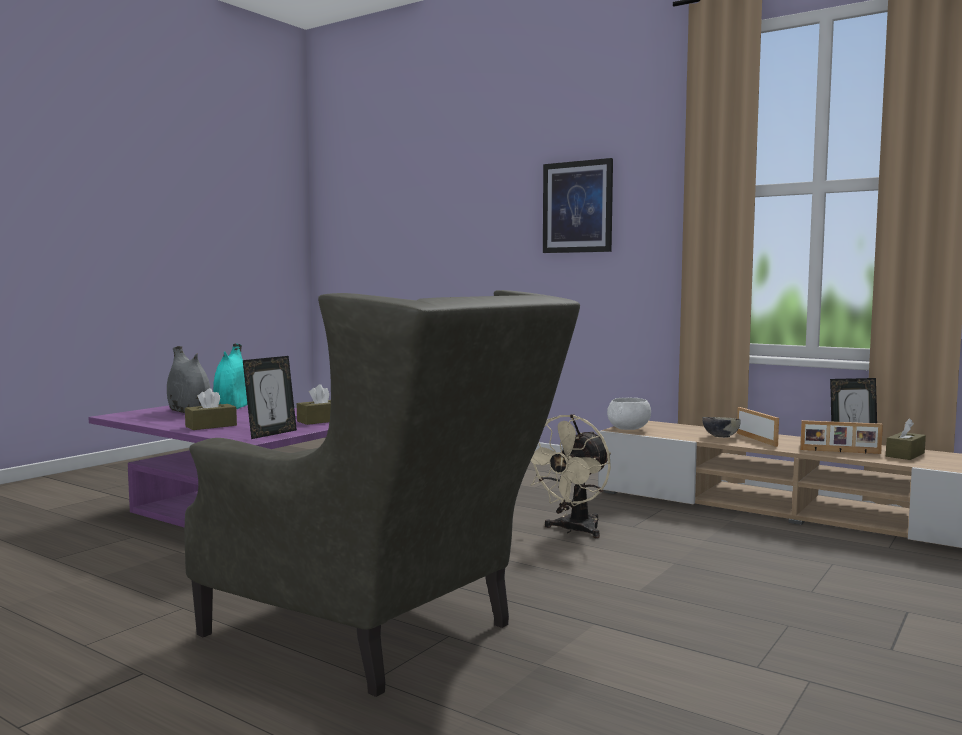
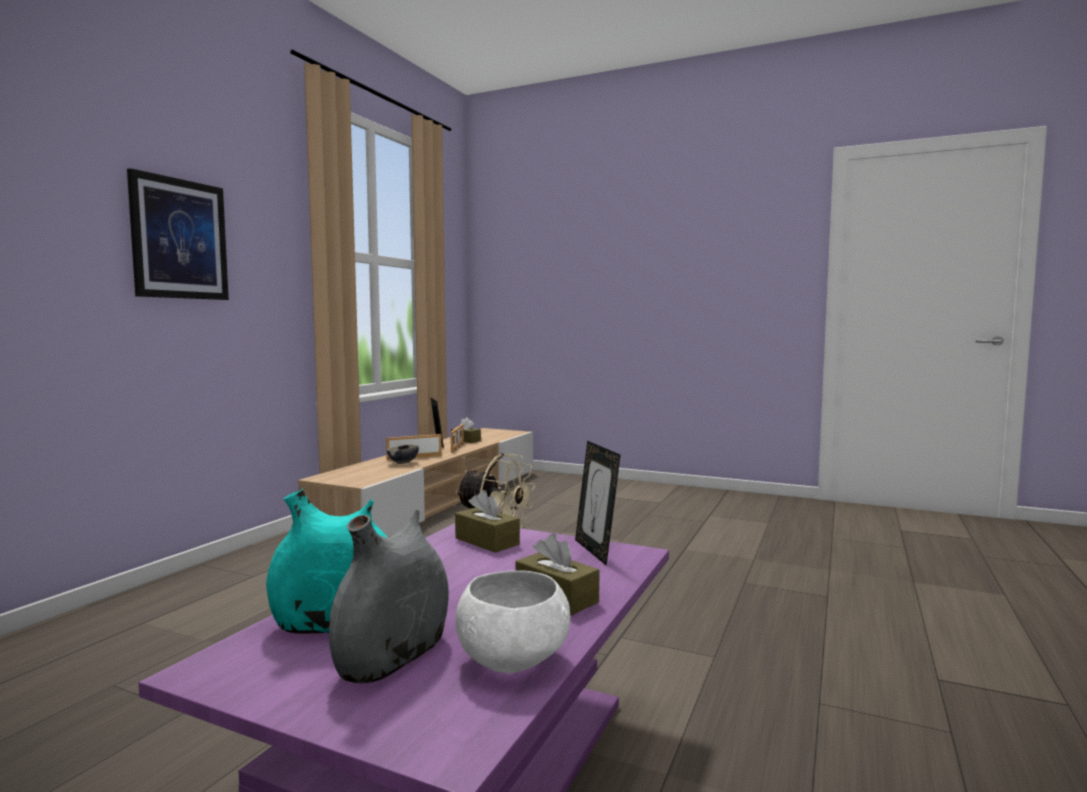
camera: 100 degrees left, 0 degrees up
grey armchair [184,290,580,697] -> none
picture frame [243,356,297,439] -> picture frame turned 135 degrees counterclockwise [575,441,620,566]
white bowl [607,398,651,430] -> white bowl moved to [455,570,570,673]

